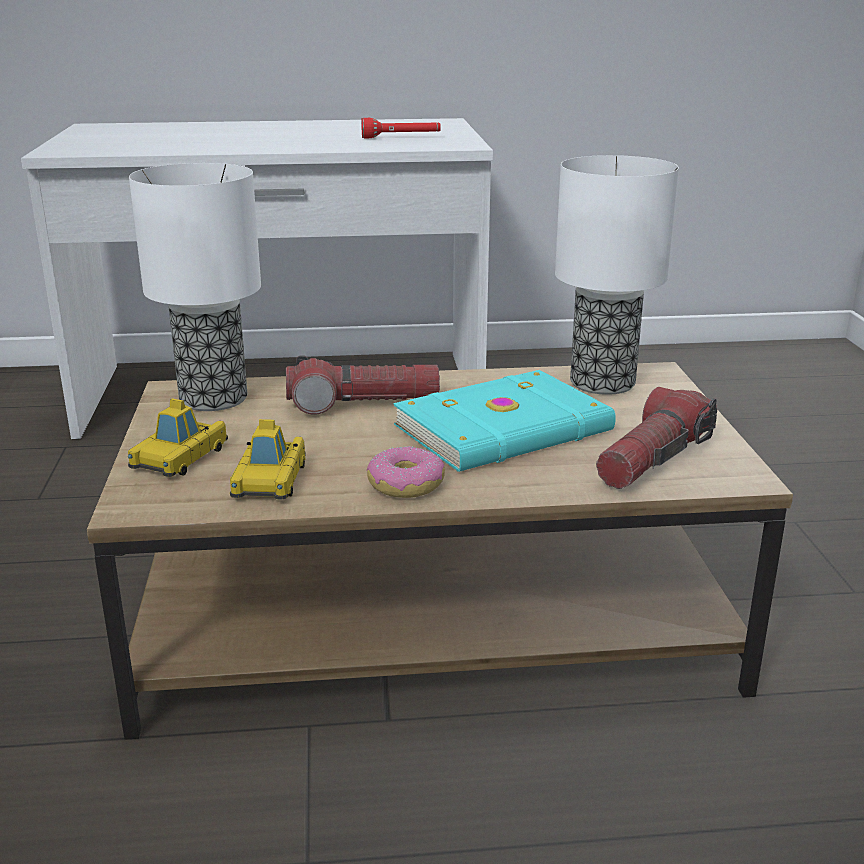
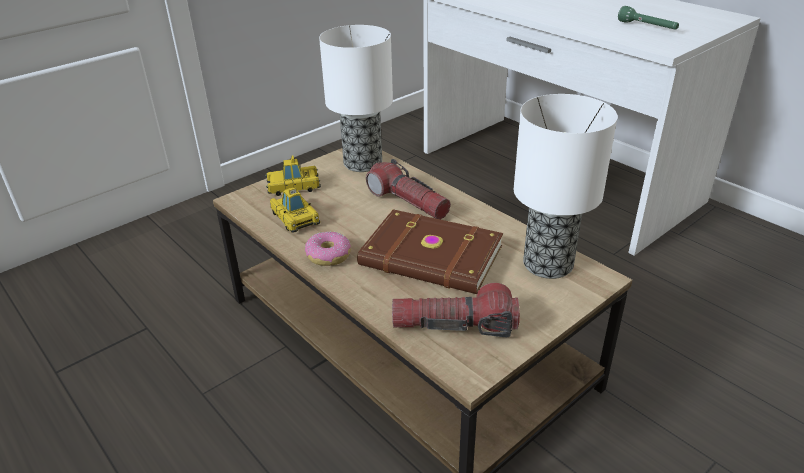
camera: 55 degrees right, 10 degrees up
toy car [230,419,306,500] -> toy car turned 90 degrees clockwise [270,187,320,233]
red flashlight [361,118,441,138] -> green flashlight [618,6,679,30]
turquoise book [393,370,616,472] -> brown book [357,209,503,294]

